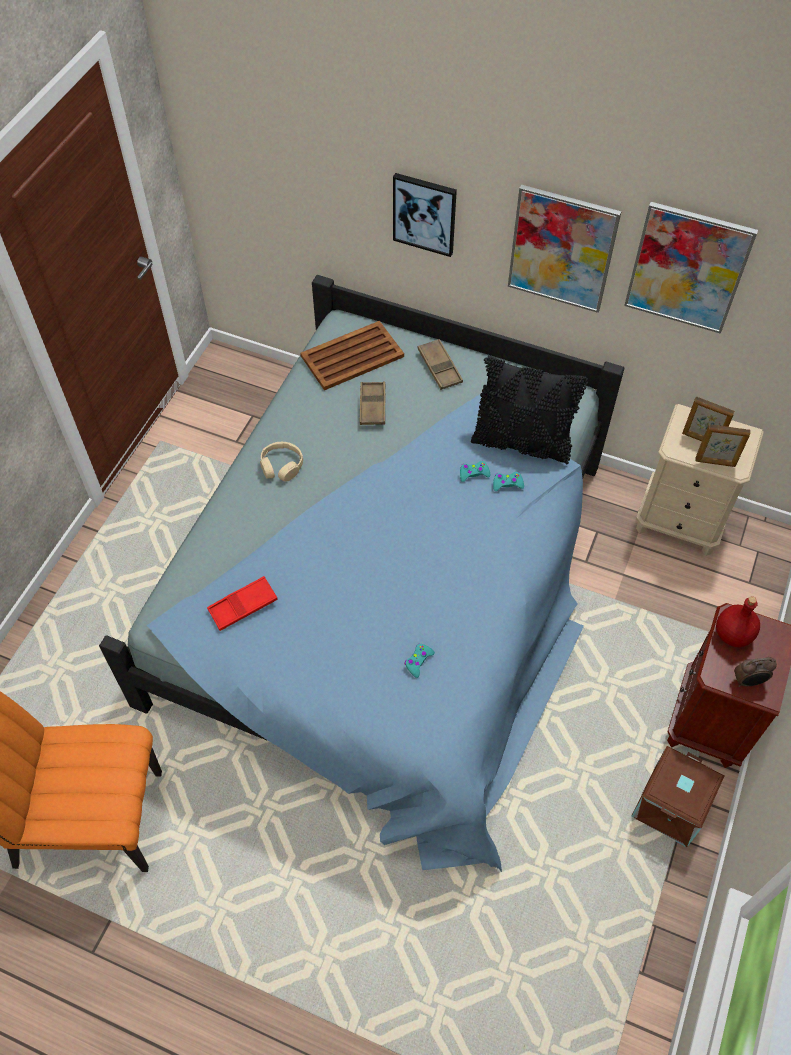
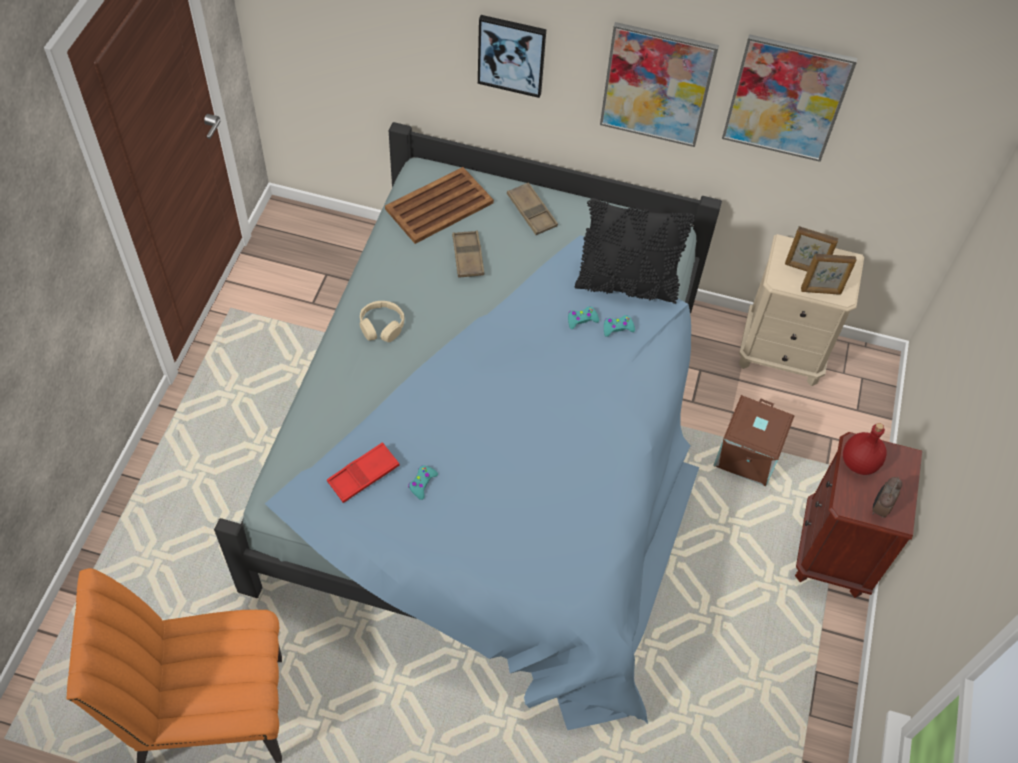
camera: 10 degrees left, 0 degrees up
turquoise game controller [405,644,435,678] -> turquoise game controller moved to [408,466,438,500]
brown storage box [631,746,724,847] -> brown storage box moved to [713,395,795,486]
alarm clock [734,657,777,687] -> alarm clock turned 135 degrees clockwise [872,477,902,518]

